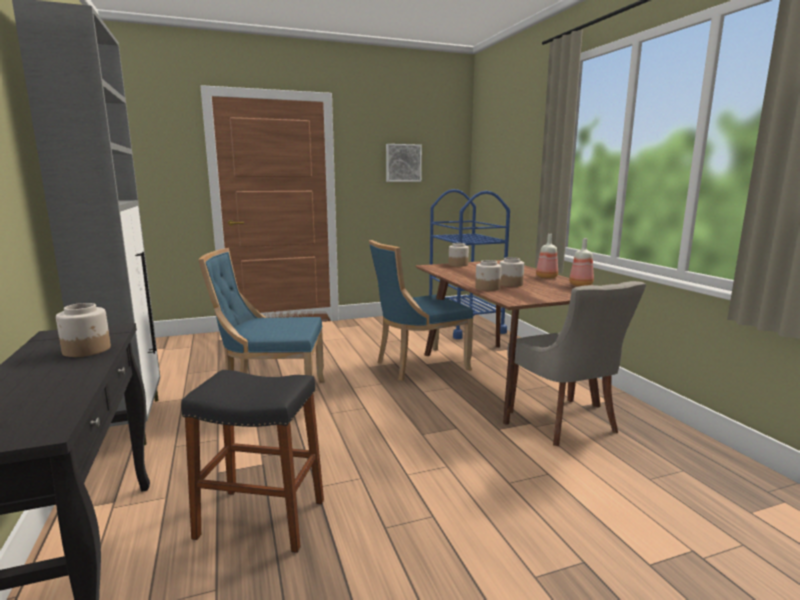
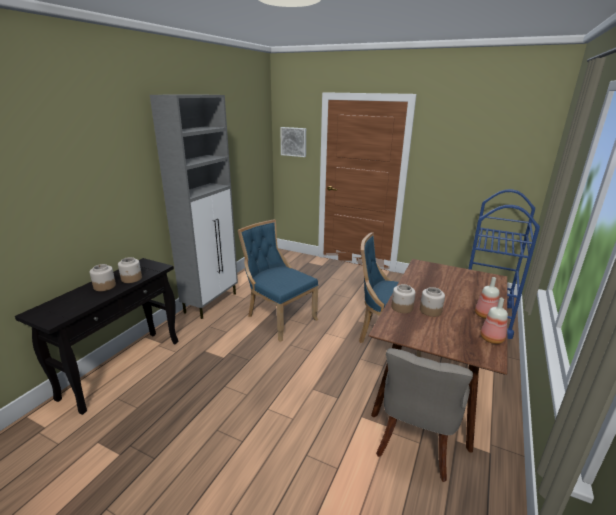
camera: 45 degrees right, 10 degrees up
black stool [181,370,324,553] -> none
picture [386,144,422,182] -> picture moved to [280,127,306,157]
jar [449,243,469,267] -> jar moved to [90,264,116,291]

